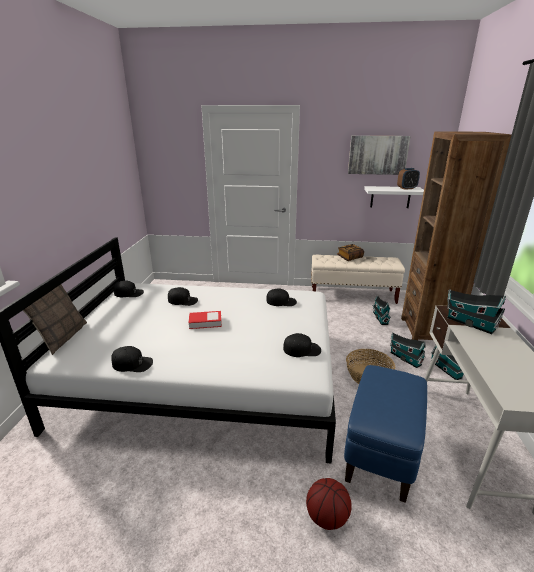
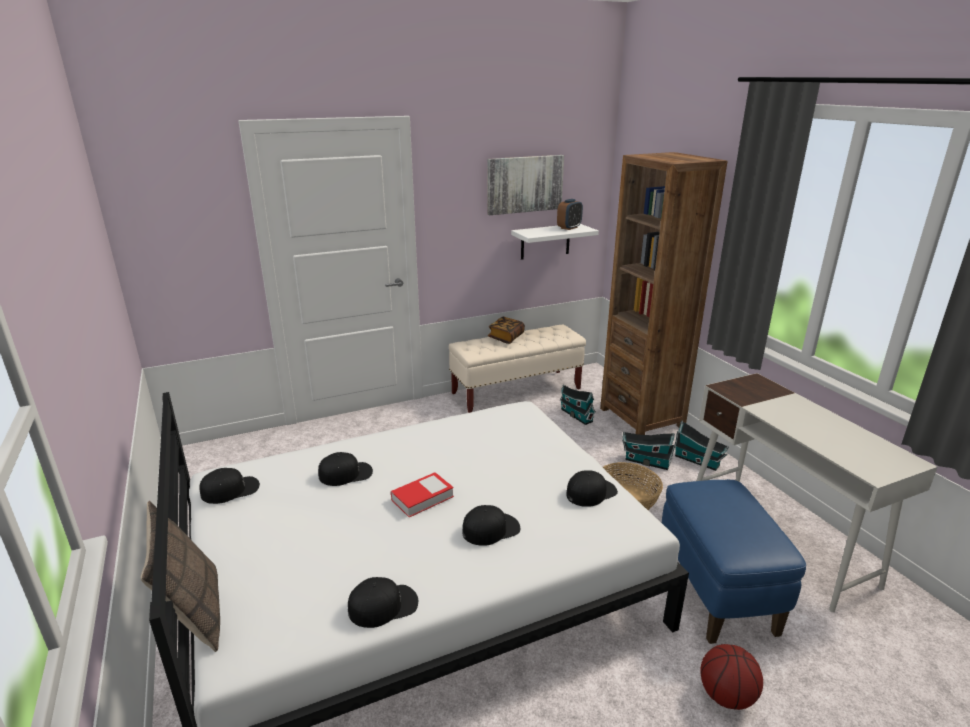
camera: 30 degrees left, 0 degrees up
black cap [266,288,297,306] -> black cap moved to [463,505,520,546]
toy house [447,289,506,334] -> none

